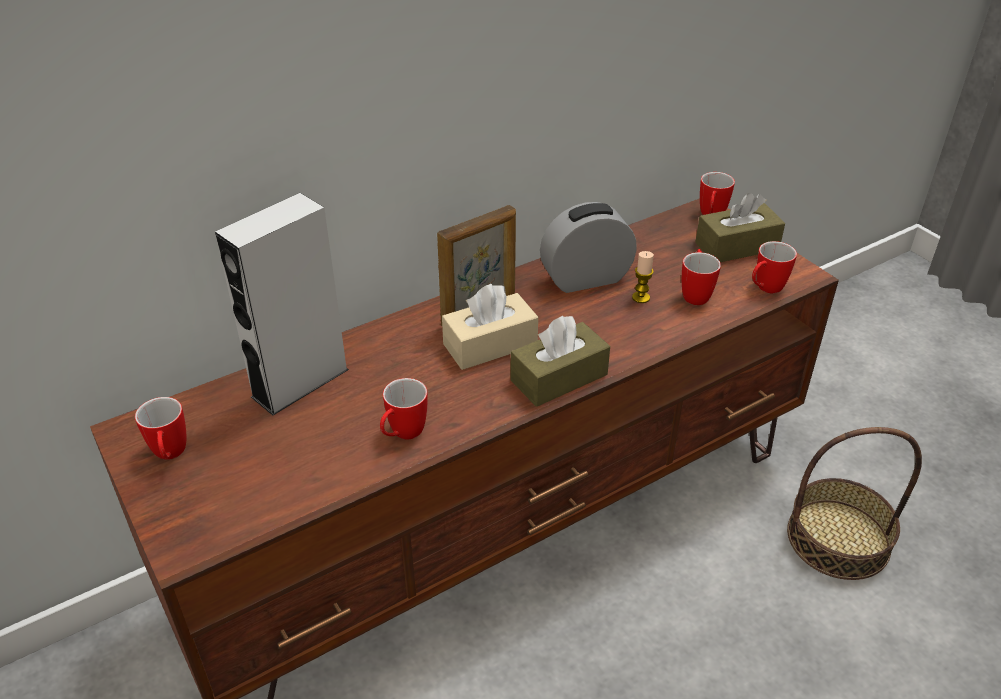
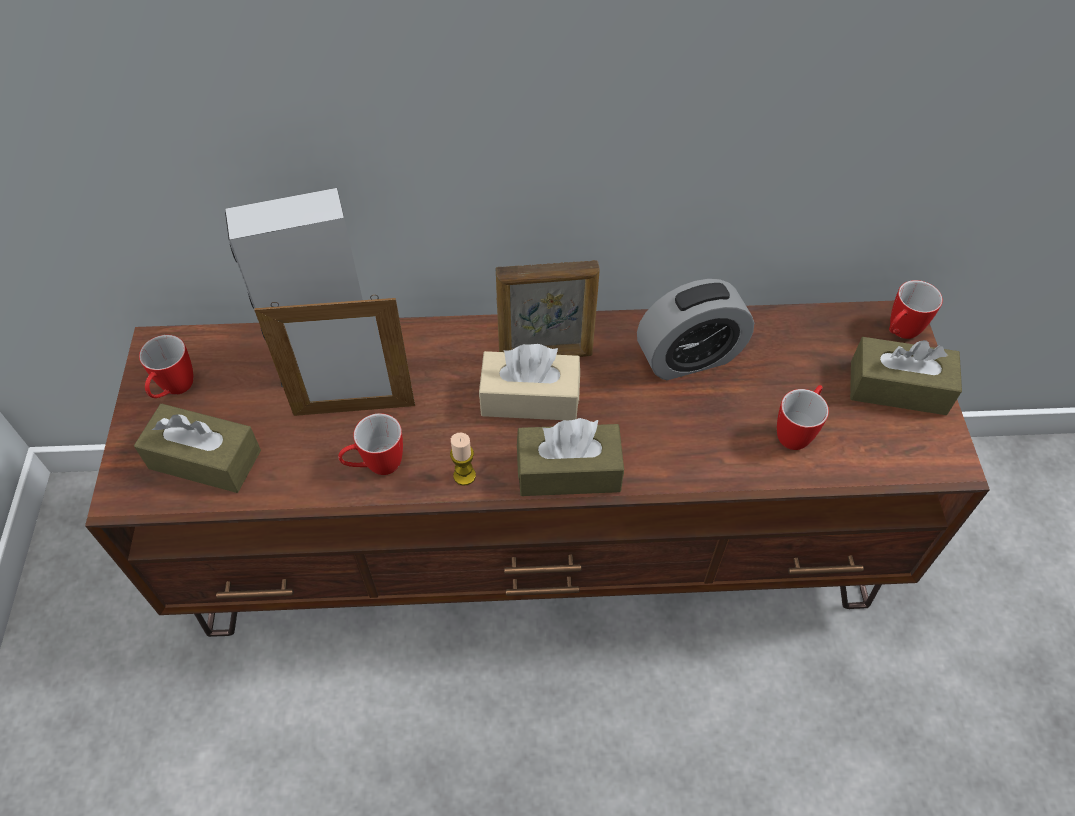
camera: 30 degrees right, 15 degrees up
alarm clock [540,202,637,293] -> alarm clock turned 150 degrees clockwise [637,279,754,380]
candle [632,251,654,303] -> candle moved to [450,433,476,486]
mug [752,241,797,293] -> none
basket [787,427,922,580] -> none
none -> brown tissue box [134,404,261,493]
none -> picture frame [254,295,415,416]

